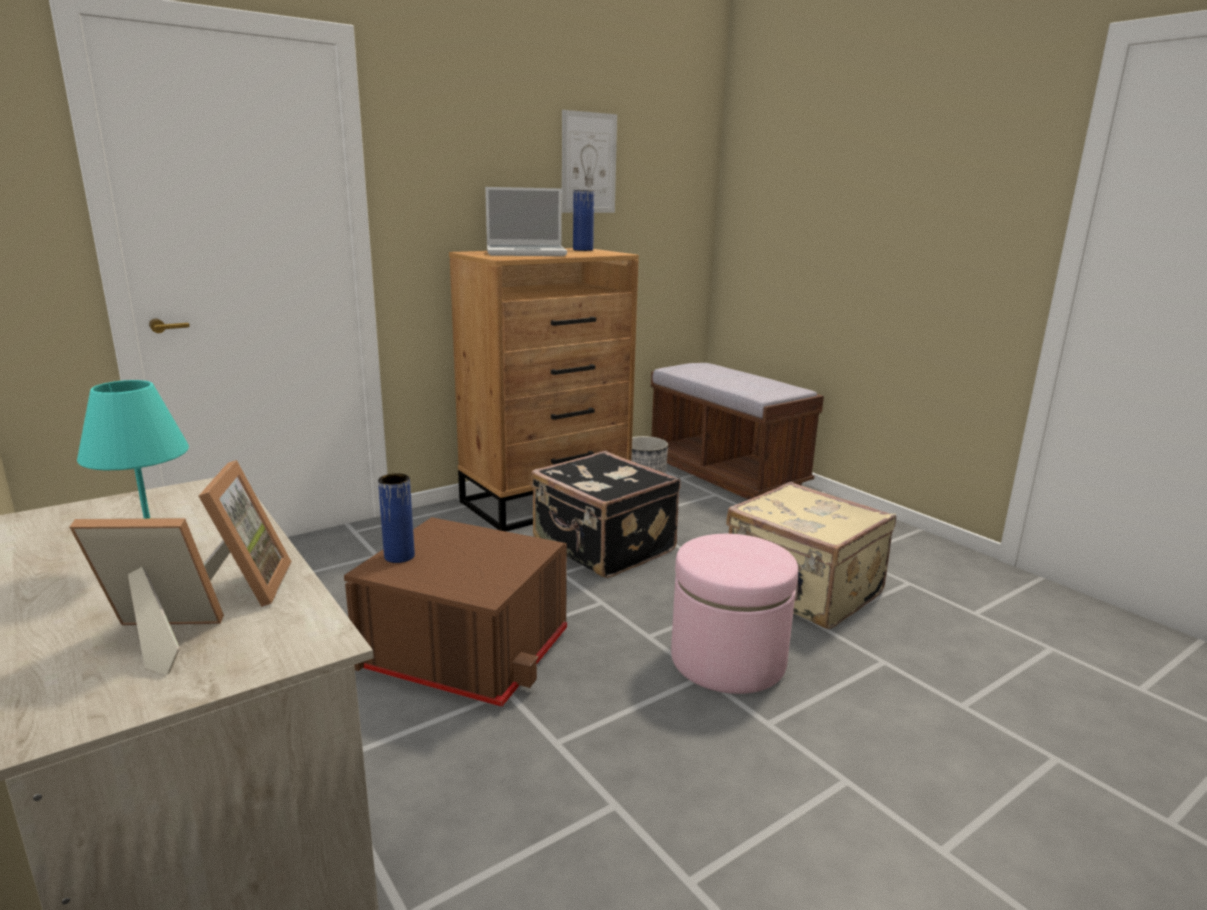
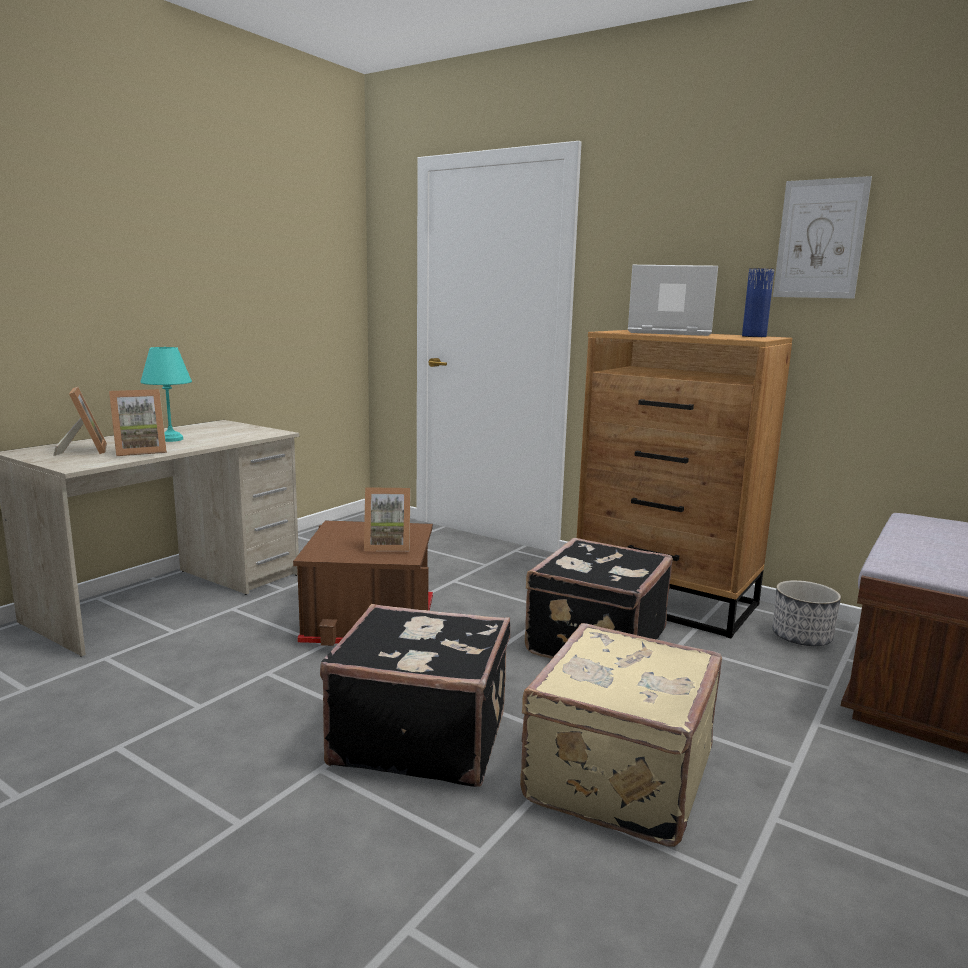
camera: 70 degrees right, 5 degrees down
blue vase [378,473,415,563] -> none
laptop [485,187,567,256] -> laptop turned 135 degrees clockwise [628,265,718,336]
pink ottoman [671,534,798,694] -> black suitcase [320,604,510,787]
none -> picture frame [364,487,411,551]

